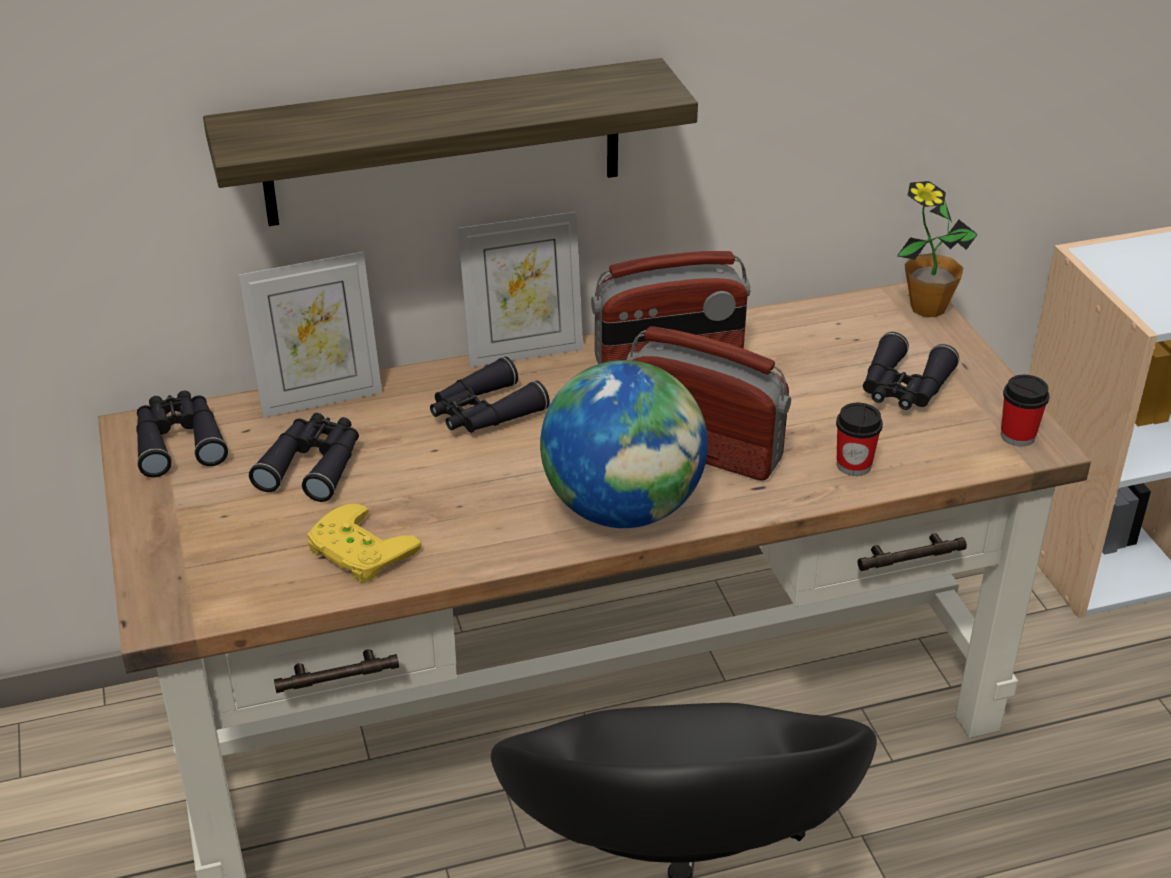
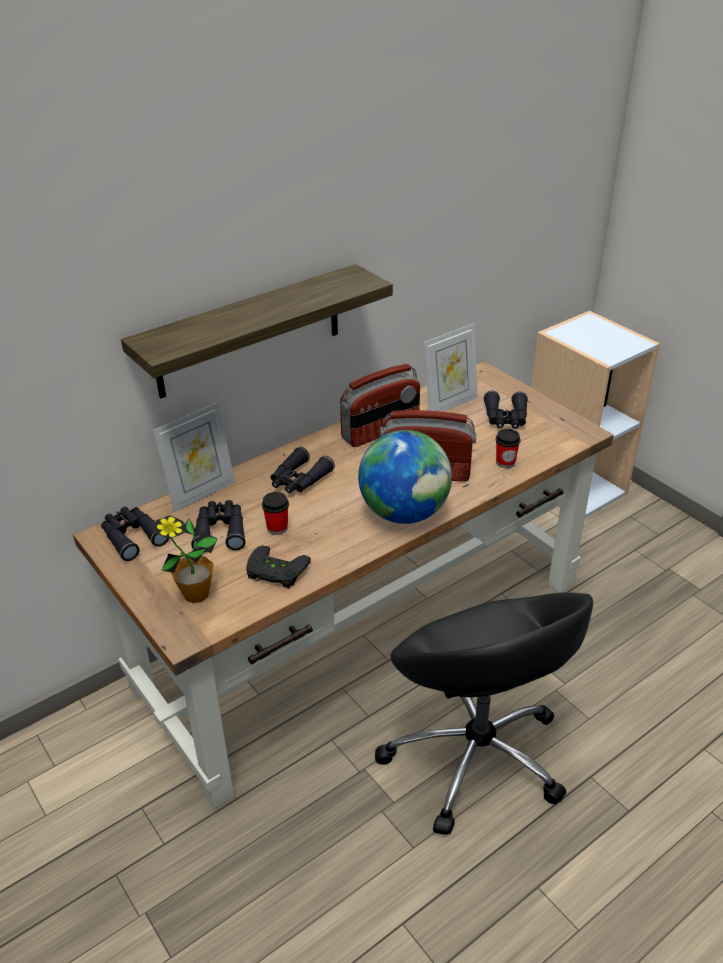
camera: 20 degrees left, 0 degrees up
yellow game controller [307,504,422,584] -> black game controller [246,546,311,588]
picture frame [458,212,583,368] -> picture frame moved to [424,323,478,412]
potted plant [897,181,978,317] -> potted plant moved to [155,515,217,603]
cup [1001,375,1050,447] -> cup moved to [262,492,289,535]

